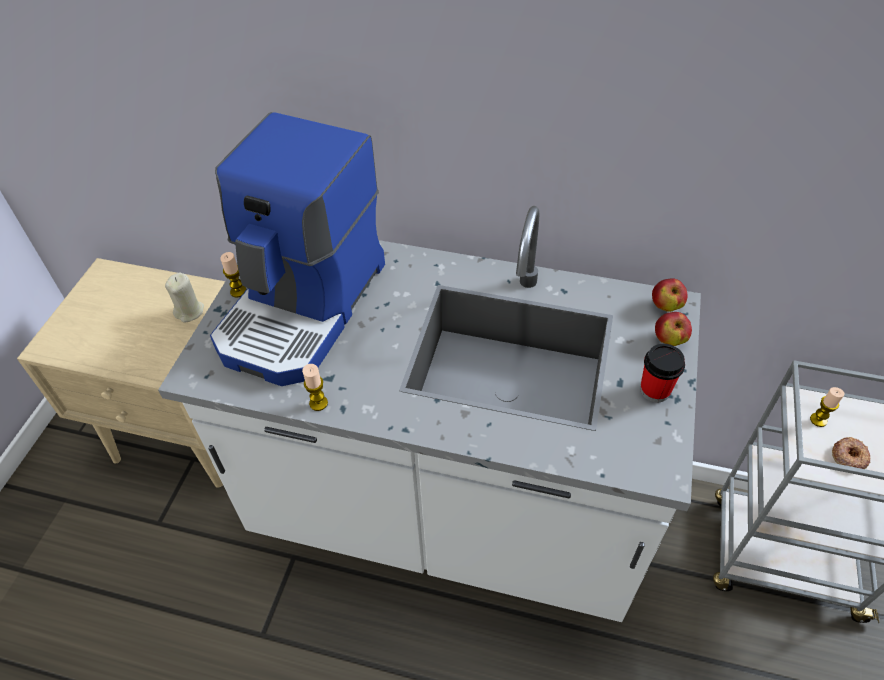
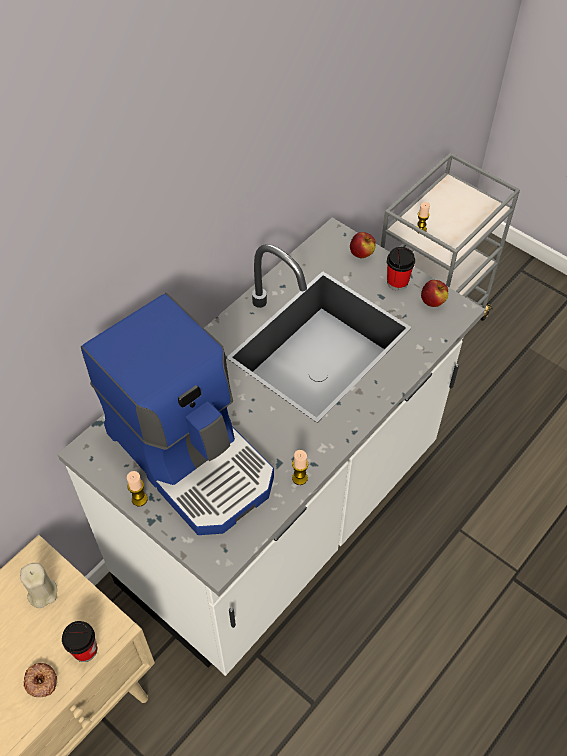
camera: 65 degrees left, 5 degrees up
apple [652,278,688,312] -> apple moved to [421,280,448,307]
donut [832,437,870,469] -> donut moved to [24,663,57,697]
none -> cup [62,621,97,662]

